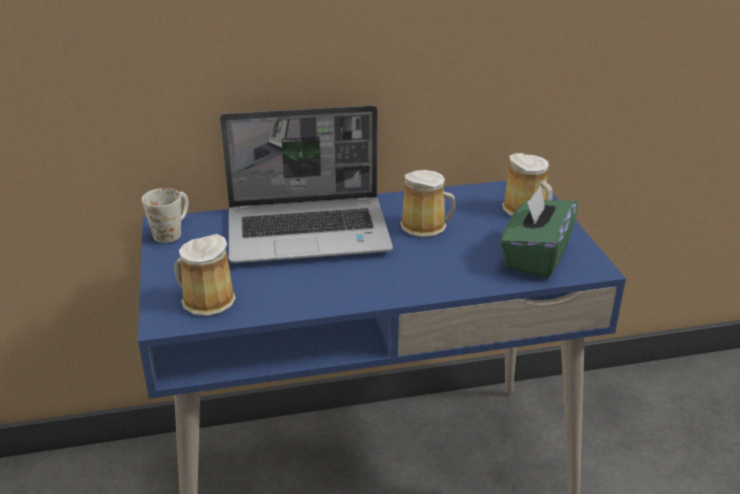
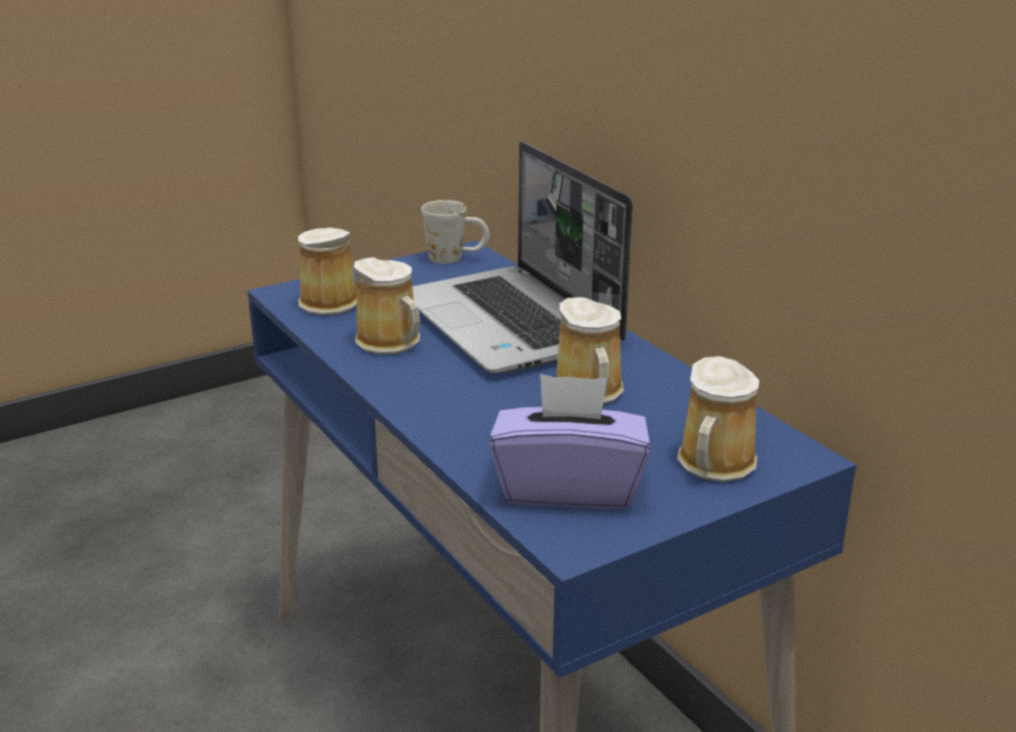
camera: 70 degrees right, 5 degrees down
green tissue box [500,185,579,278] -> purple tissue box [489,374,650,509]
none -> mug [354,257,420,354]

